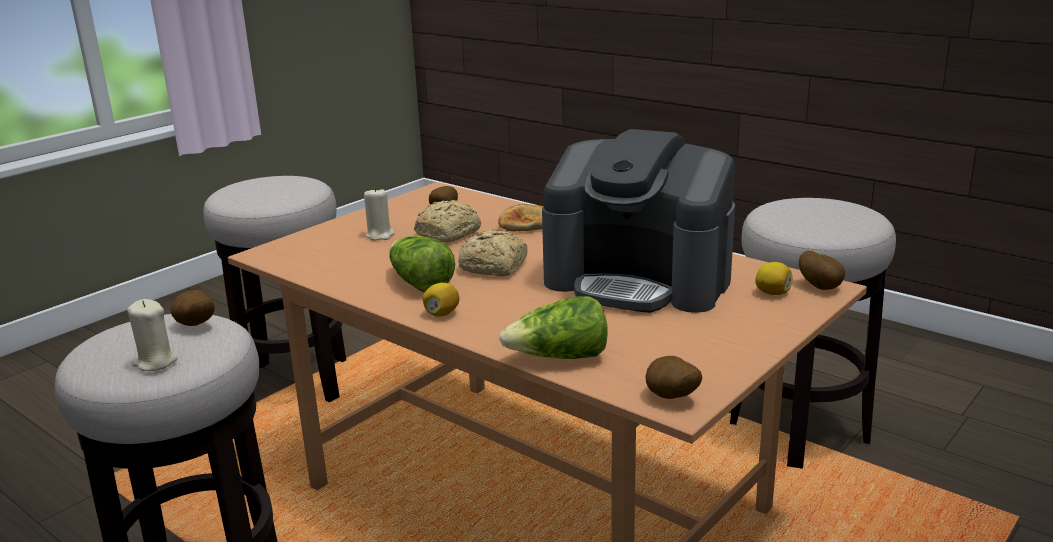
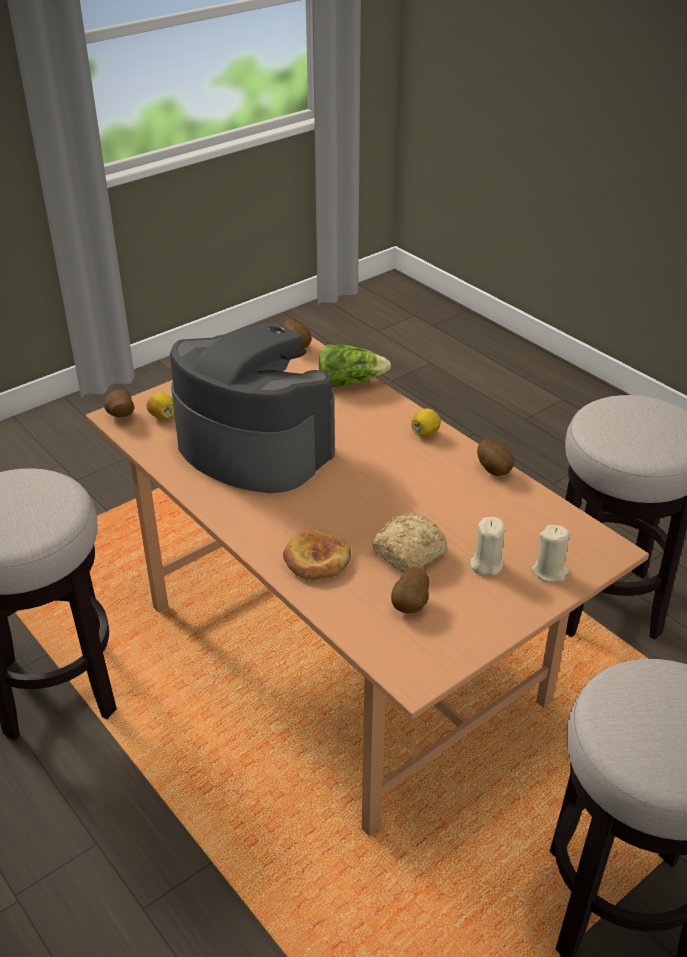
camera: 170 degrees left, 15 degrees up
beige candle [127,299,178,371] -> beige candle moved to [531,525,570,582]
potato [170,290,215,326] -> potato moved to [477,439,515,476]
lettuce [389,236,455,292] -> none
bread [458,229,528,276] -> none

